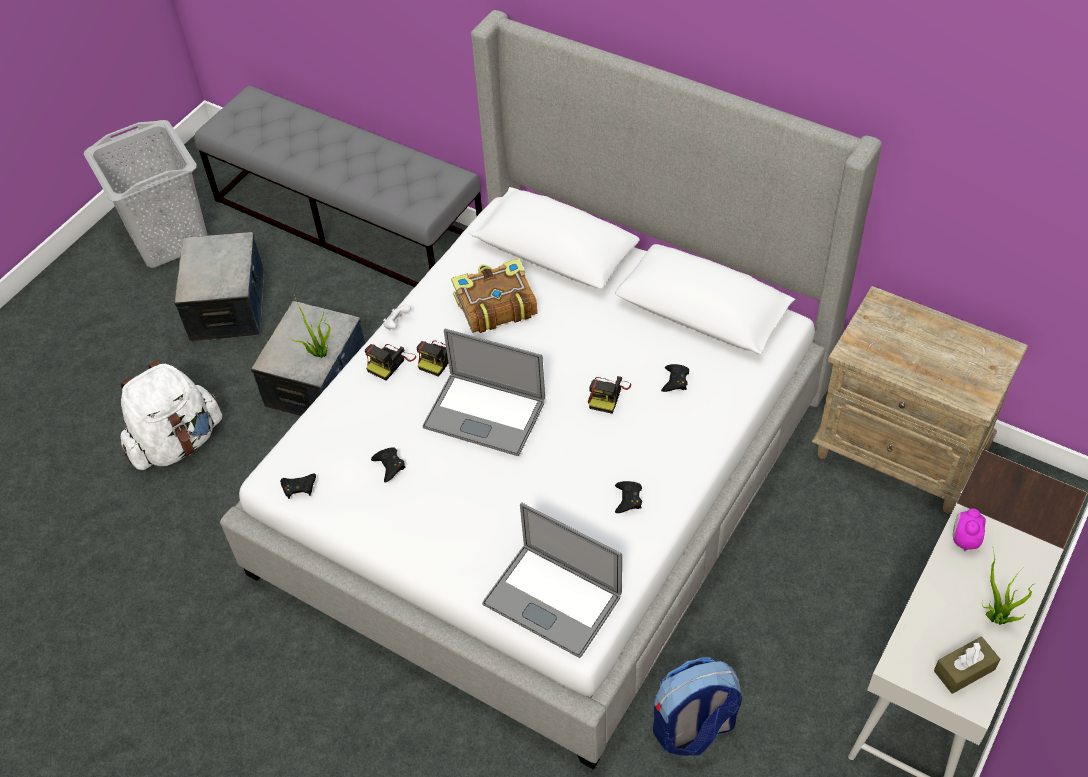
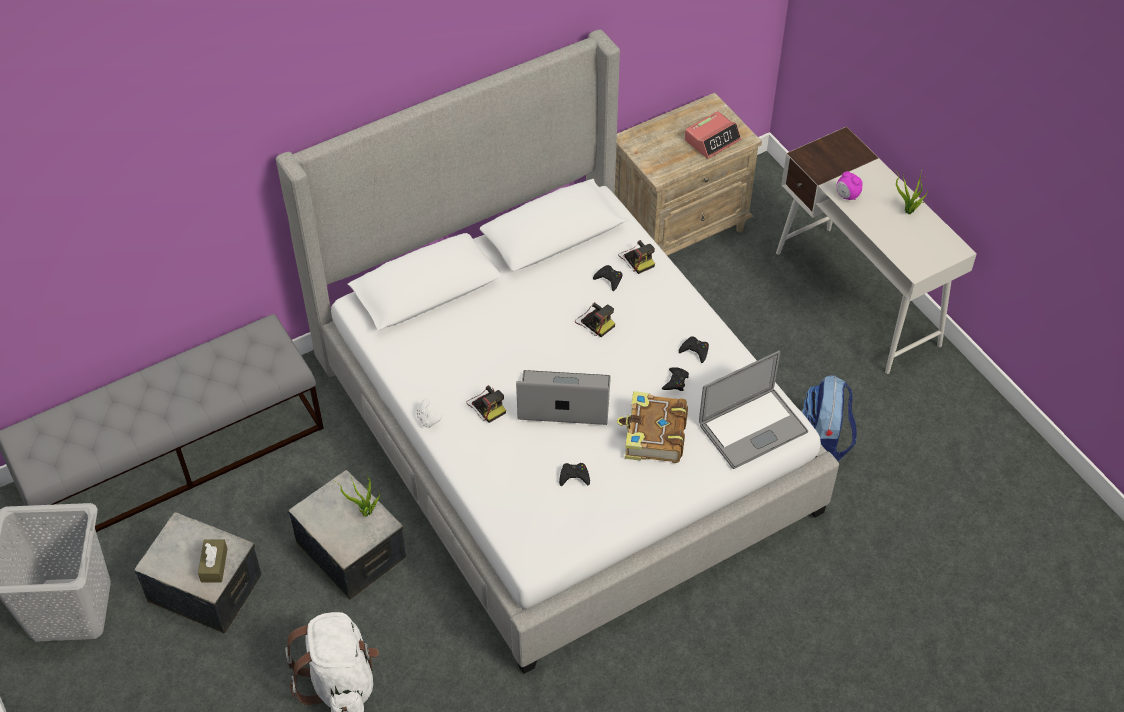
camera: 65 degrees left, 0 degrees up
black game controller [280,473,316,499] -> black game controller moved to [662,367,689,391]
camera [365,344,416,381] -> camera moved to [618,240,655,274]
laptop [423,328,545,456] -> laptop turned 135 degrees counterclockwise [516,370,611,425]
book [451,259,538,333] -> book moved to [617,391,688,463]
brown tissue box [934,637,1000,694] -> brown tissue box moved to [198,540,227,582]
none -> alarm clock [685,111,741,159]

